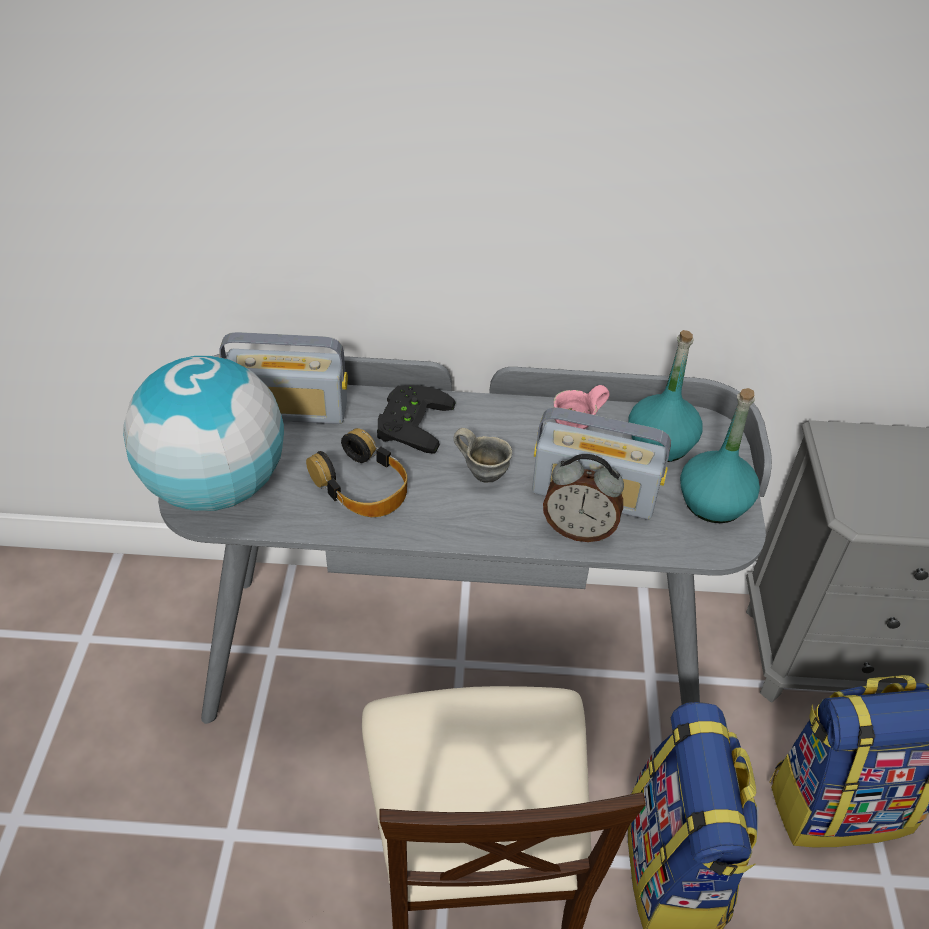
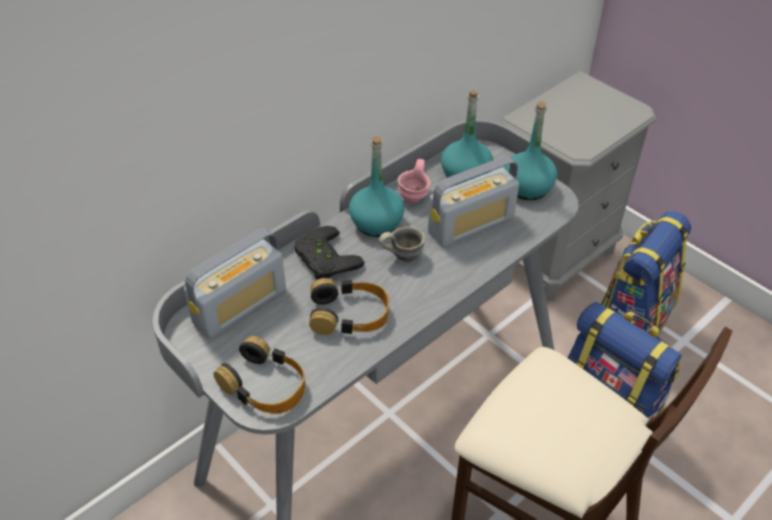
camera: 45 degrees left, 0 degrees up
globe [123,356,284,511] -> headphones [213,336,305,414]
alarm clock [543,454,624,542] -> none
none -> turquoise bottle [349,135,405,237]

